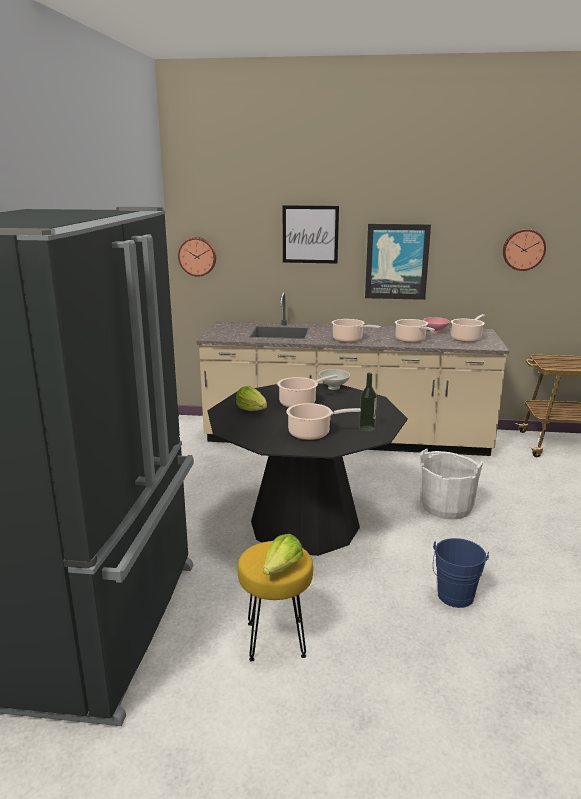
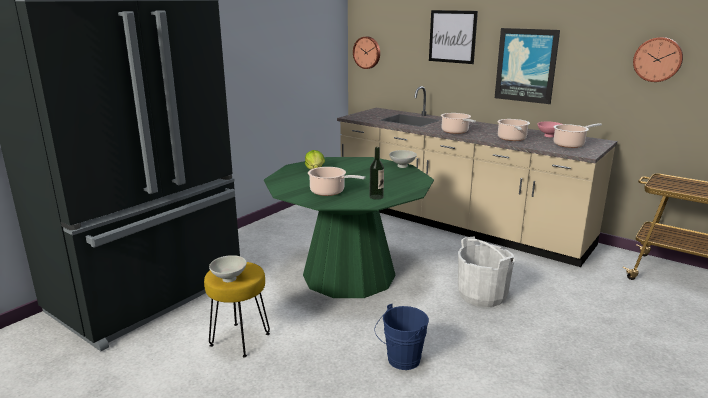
camera: 30 degrees right, 0 degrees up
black dining table [208,384,408,556] -> green dining table [264,157,434,298]
lettuce [263,534,303,575] -> white bowl [209,255,247,282]
cooking pot [277,375,338,407] -> none

